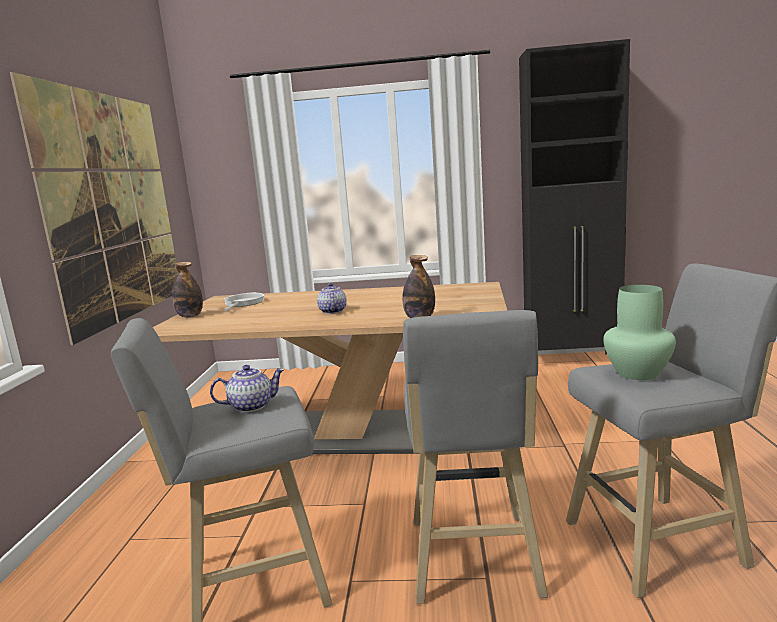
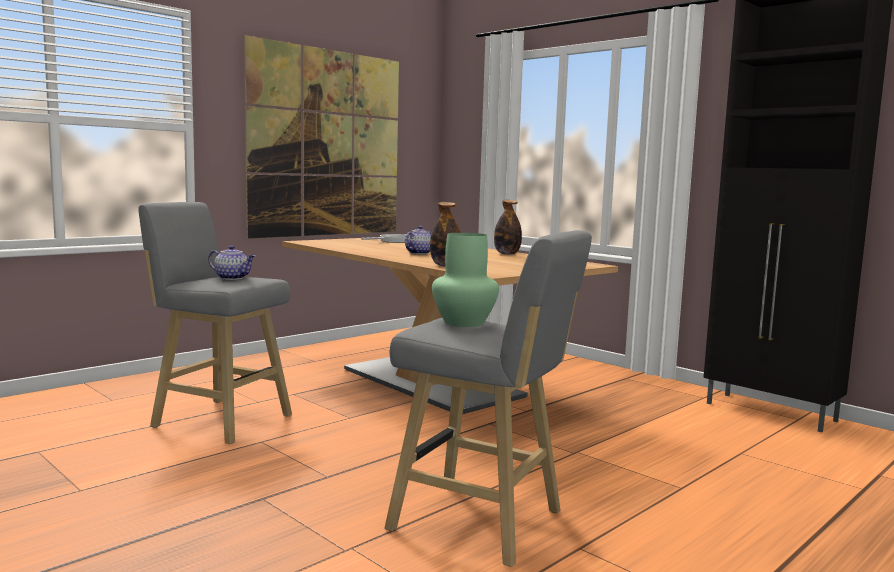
camera: 40 degrees right, 5 degrees down
bottle [172,262,203,317] -> bottle moved to [494,200,522,255]
grey stool [403,310,548,604] -> none

